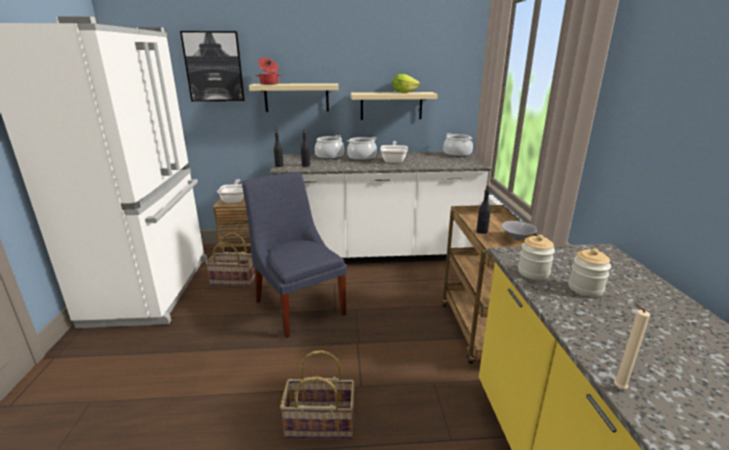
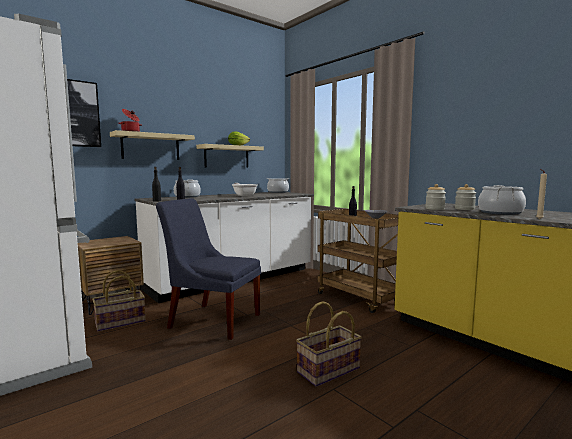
camera: 35 degrees left, 15 degrees down
frying pan [217,179,244,203] -> none
cooking pot [347,137,377,161] -> cooking pot moved to [478,185,526,215]

